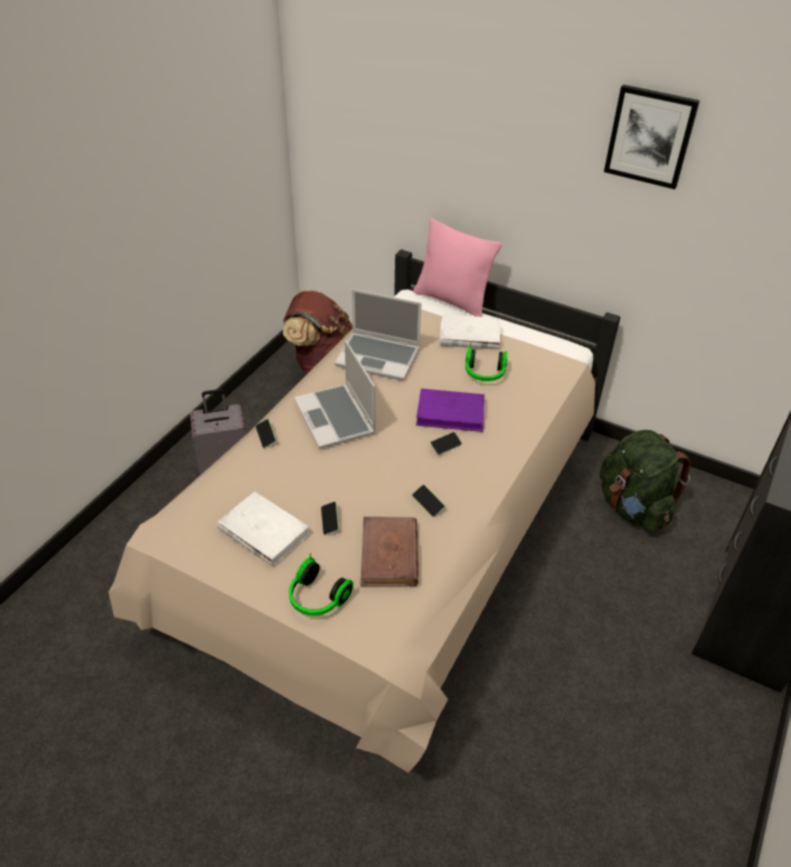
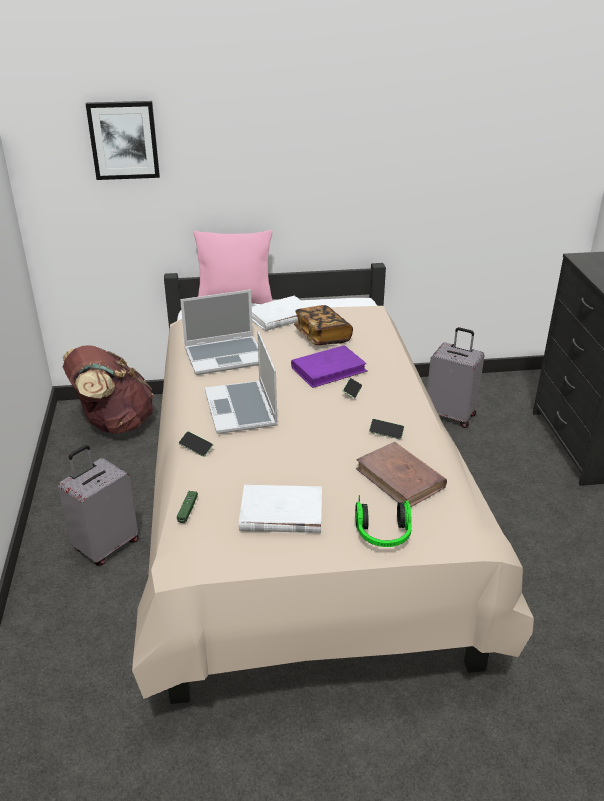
camera: 35 degrees left, 10 degrees down
laptop [294,339,376,449] -> laptop turned 45 degrees clockwise [205,331,278,434]
phone [321,501,339,535] -> none
headphones [465,342,507,381] -> book [294,305,353,345]
green backpack [599,430,691,532] -> grey suitcase [427,327,485,428]
picture [604,85,700,189] -> picture moved to [86,101,160,180]
none -> green game controller [177,491,198,523]

